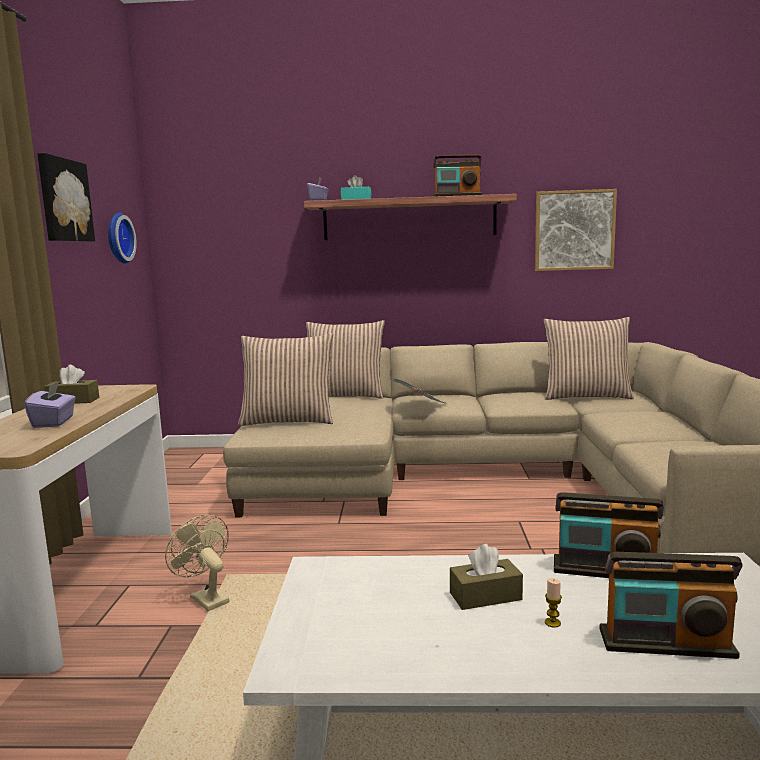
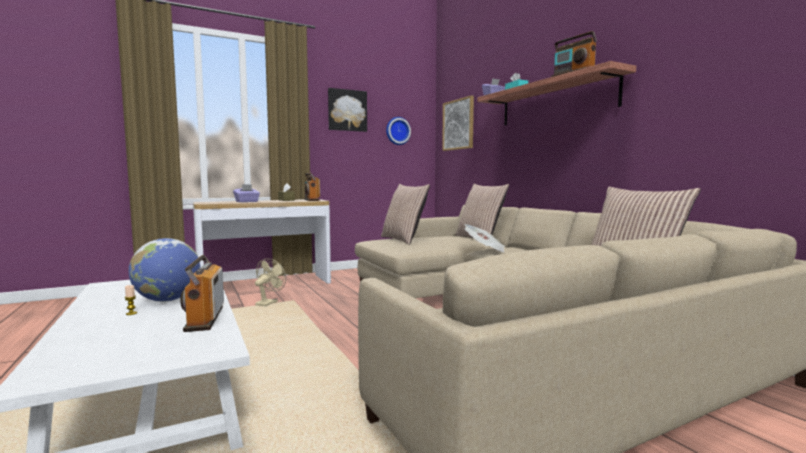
camera: 60 degrees right, 5 degrees down
brown tissue box [450,544,523,610] -> globe [128,238,200,302]
picture [535,189,617,271] -> picture moved to [442,95,474,151]
radio [599,552,743,659] -> radio moved to [304,173,320,201]

